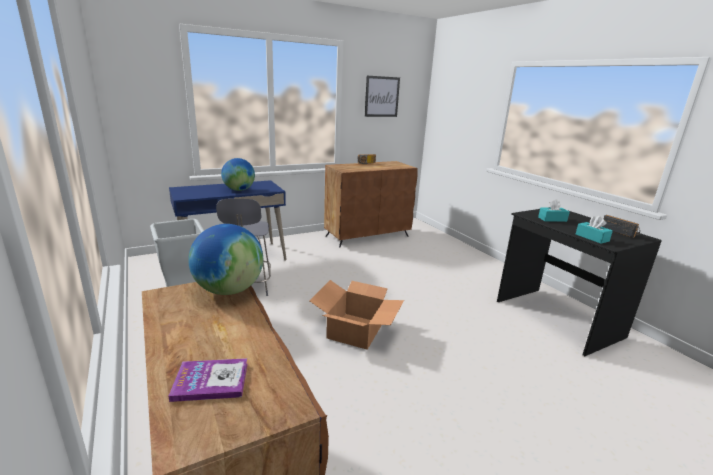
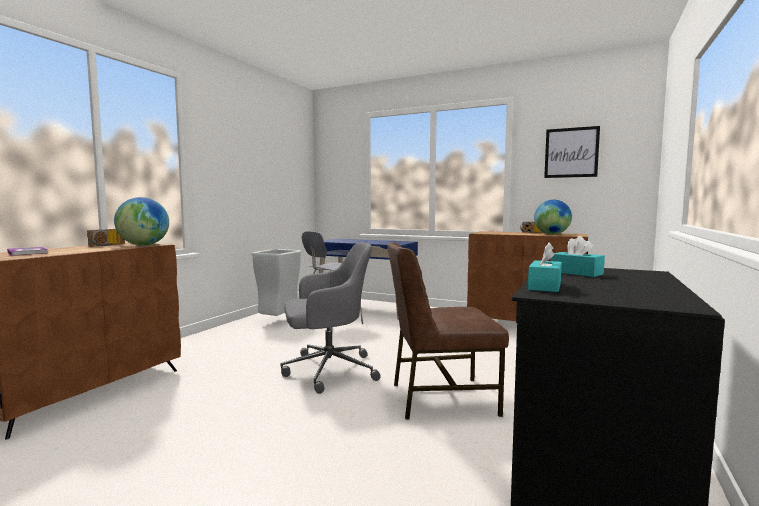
camera: 55 degrees right, 15 degrees down
globe [221,158,255,191] -> globe moved to [534,200,572,235]
cardboard box [310,280,404,350] -> grey office chair [281,242,381,394]
radio [602,215,640,238] -> radio moved to [87,229,125,247]
none -> brown chair [388,242,509,419]

